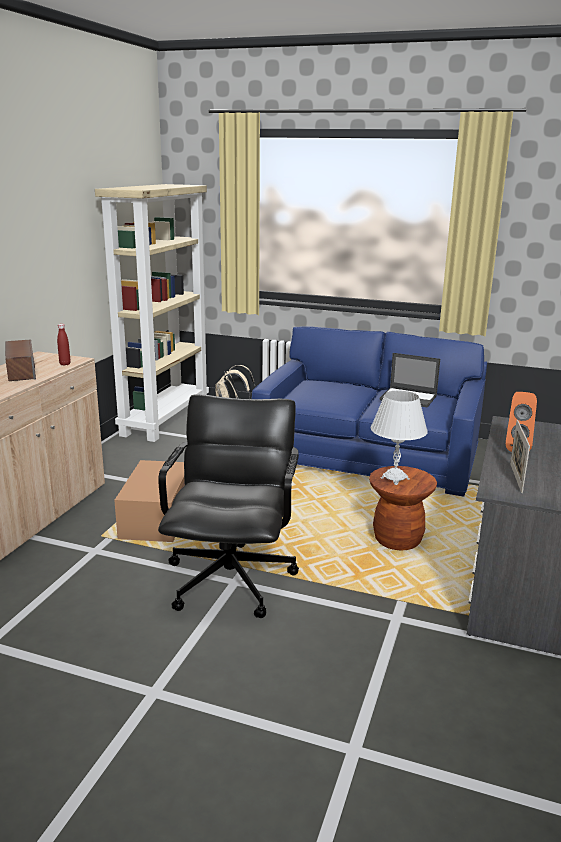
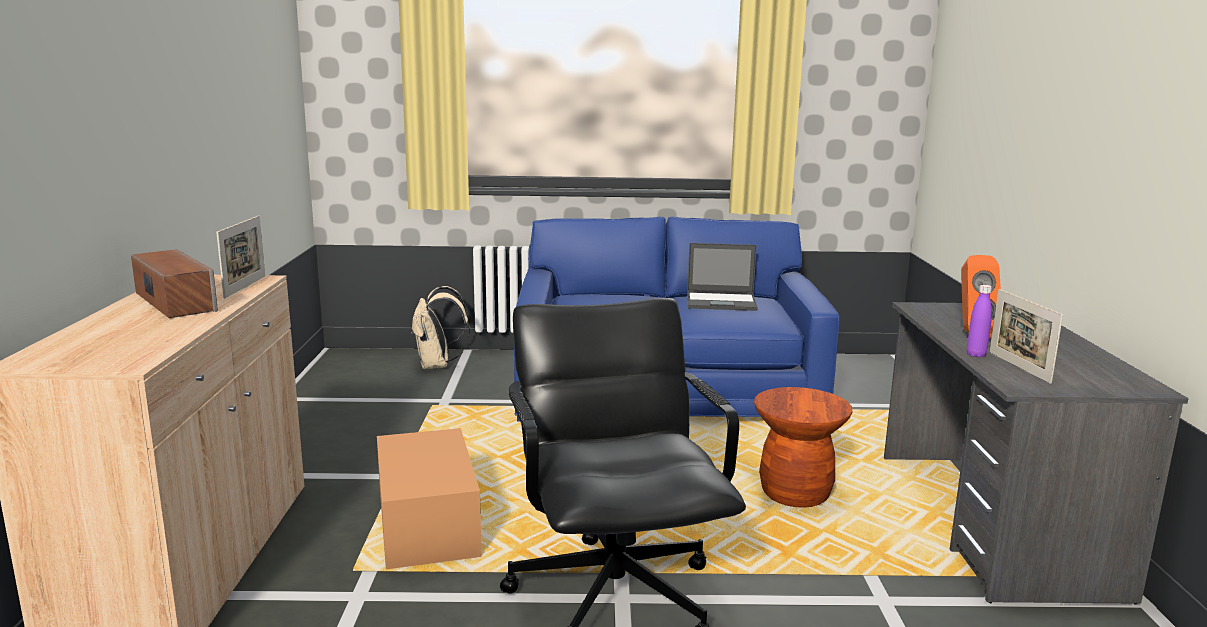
camera: 20 degrees left, 5 degrees down
red bottle [57,324,71,366] -> picture frame [216,216,265,298]
beige bookcase [95,184,209,442] -> none
white table lamp [371,391,428,485] -> none
none -> purple bottle [967,285,992,358]

